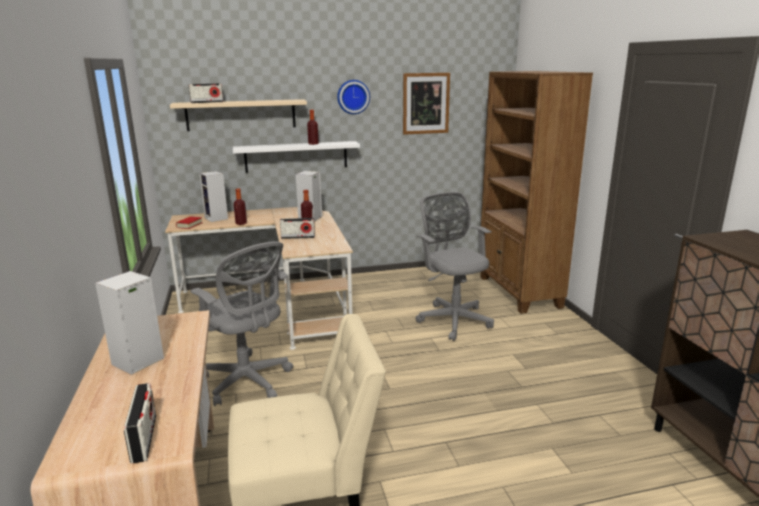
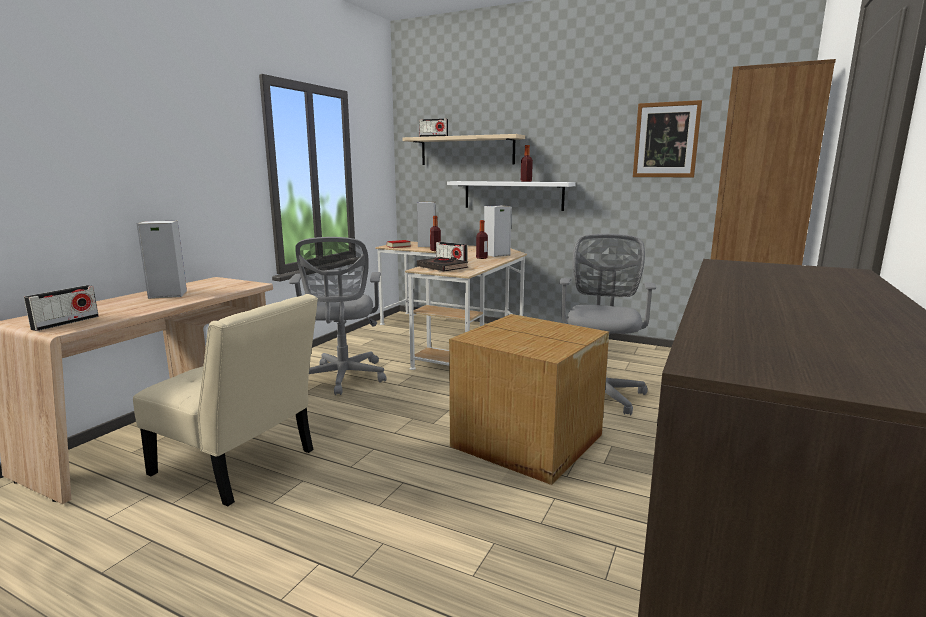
camera: 40 degrees right, 5 degrees down
wall clock [337,80,370,114] -> none
none -> black book [417,257,468,272]
none -> cardboard box [449,314,609,485]

